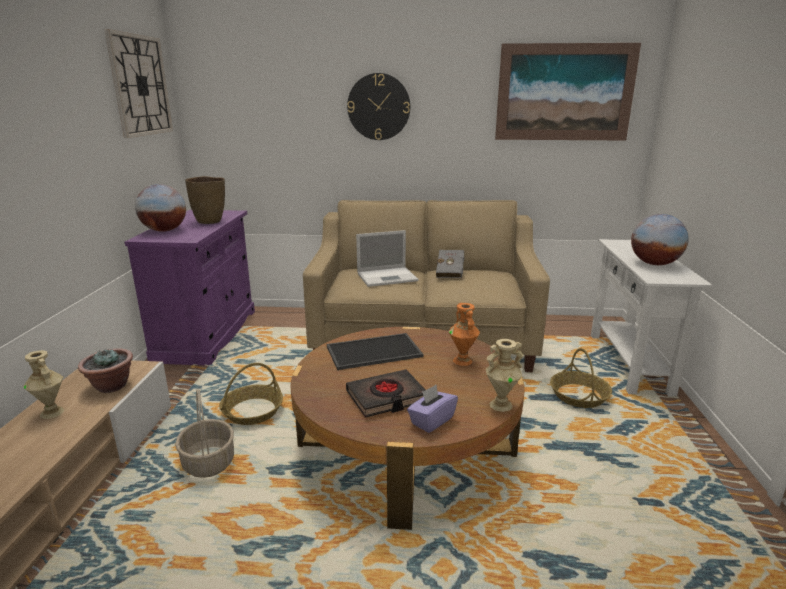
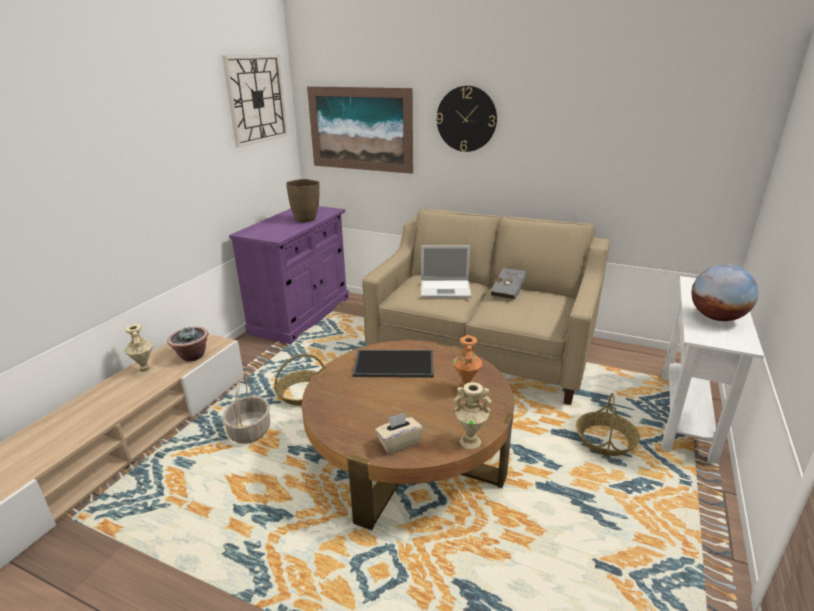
camera: 20 degrees right, 5 degrees up
globe [135,184,186,232] -> none
black book [346,369,426,418] -> none
purple tissue box [407,385,458,433] -> beige tissue box [375,413,423,454]
picture [495,43,641,140] -> picture moved to [307,86,413,174]

